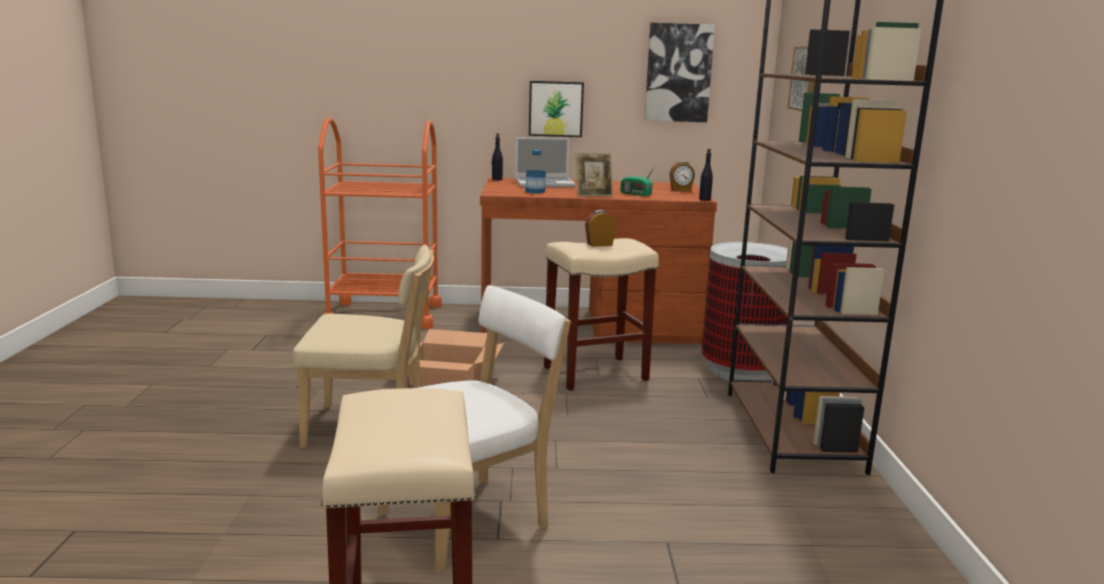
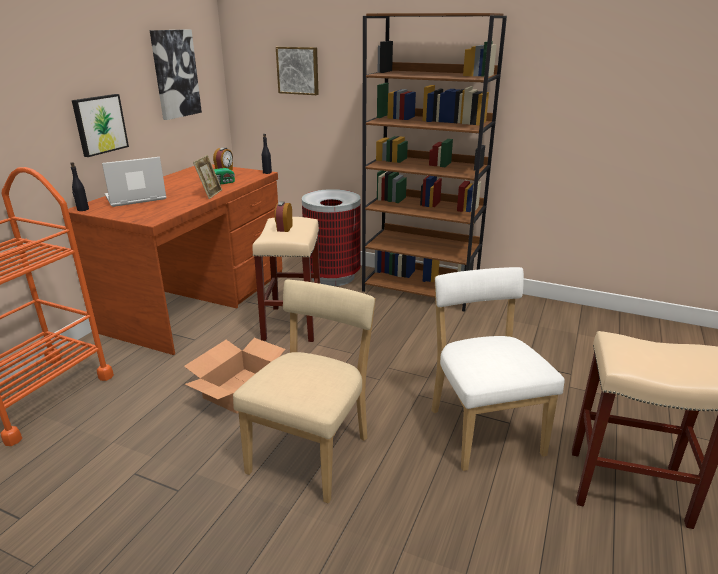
camera: 65 degrees left, 10 degrees up
laptop [515,137,576,187] -> laptop turned 135 degrees counterclockwise [102,157,167,207]
bottle [525,150,546,193] -> none

